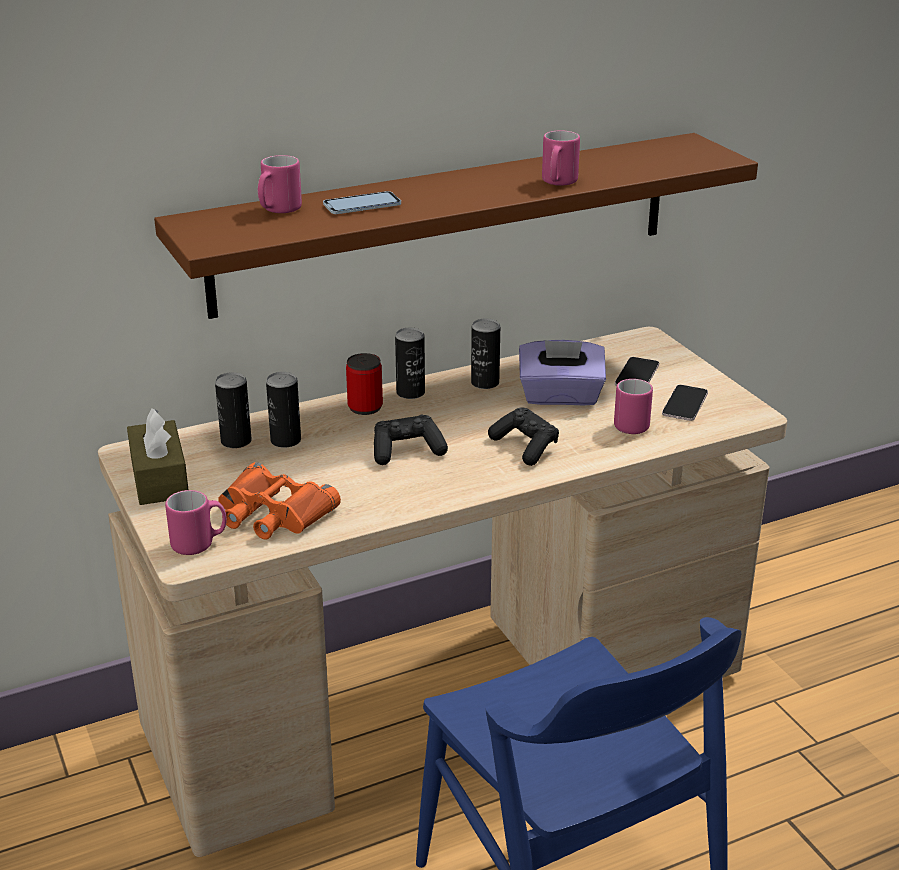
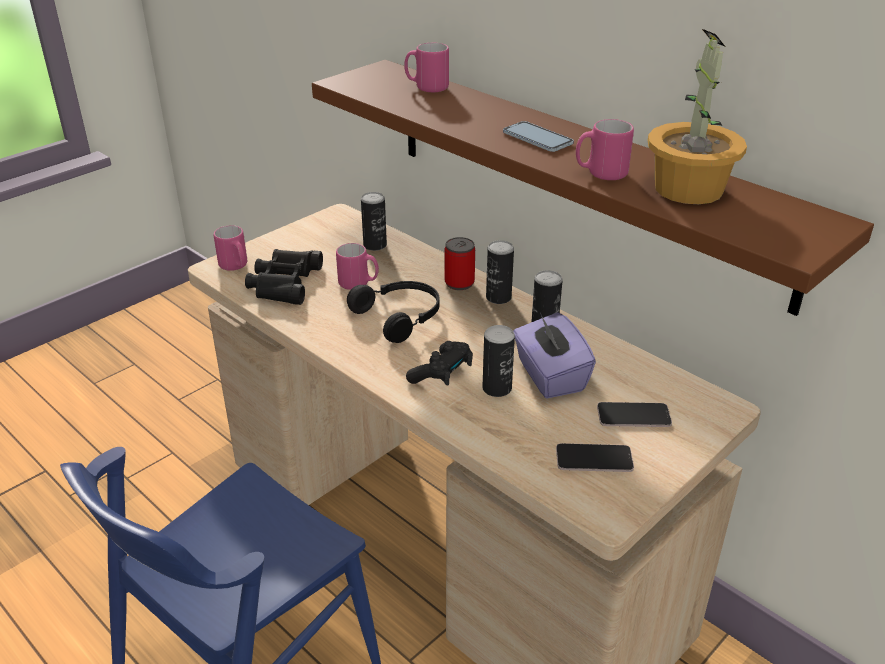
camera: 70 degrees right, 5 degrees up
brown tissue box [127,408,188,505] -> none
orange binoculars [218,462,341,540] -> black binoculars [245,249,323,305]
can [266,372,301,448] -> can moved to [482,325,515,397]
phone [323,191,401,214] -> phone moved to [503,121,574,152]
black game controller [374,415,448,465] -> black headphones [347,281,440,343]
pink mug [614,379,653,434] -> pink mug moved to [336,243,379,290]
none -> potted plant [647,29,747,204]

